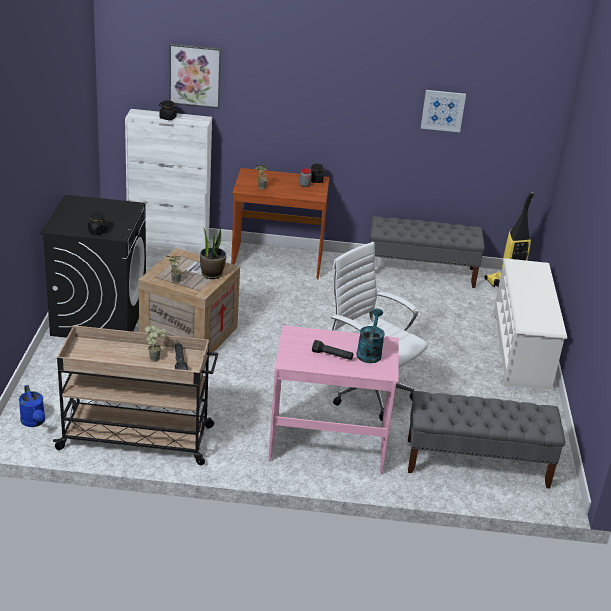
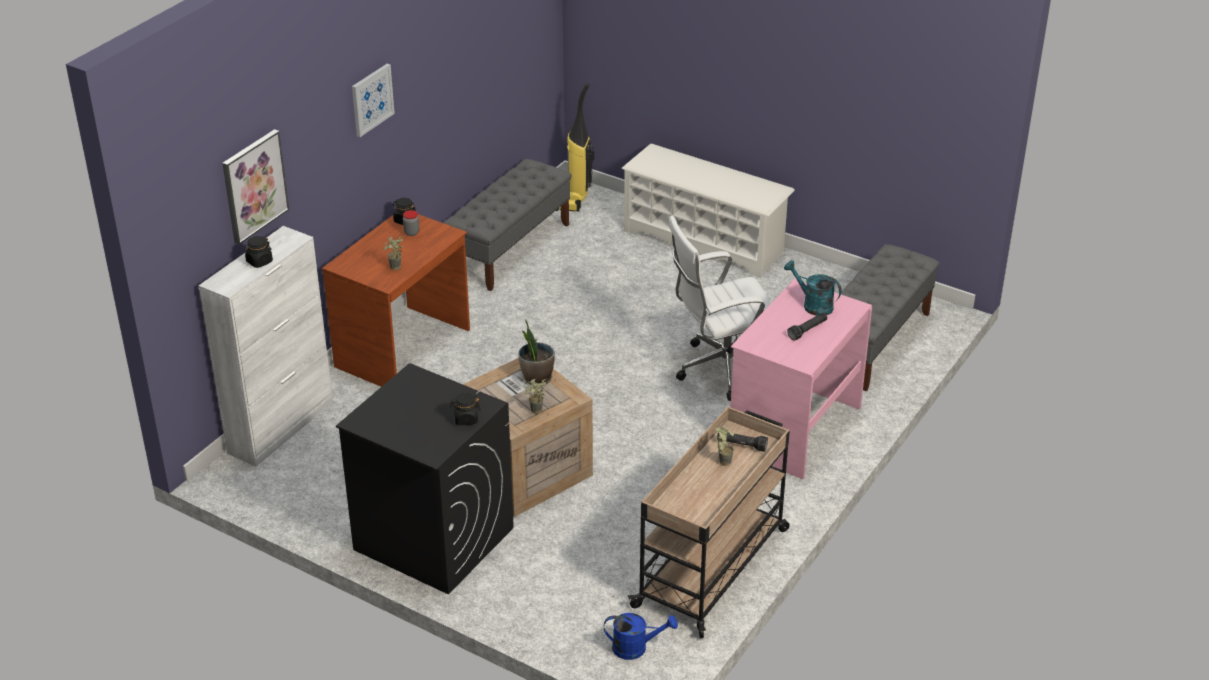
camera: 60 degrees left, 5 degrees up
picture [421,90,466,132] -> picture moved to [352,64,395,137]

